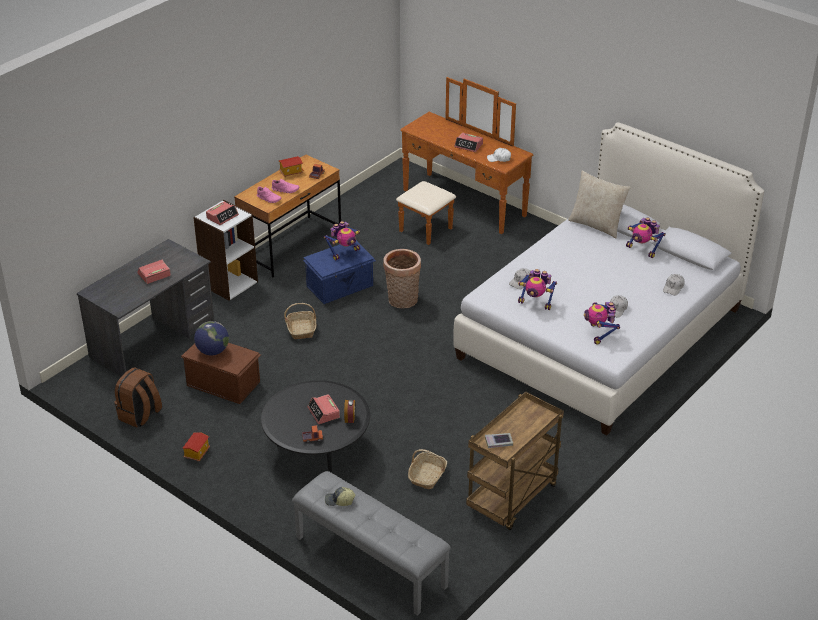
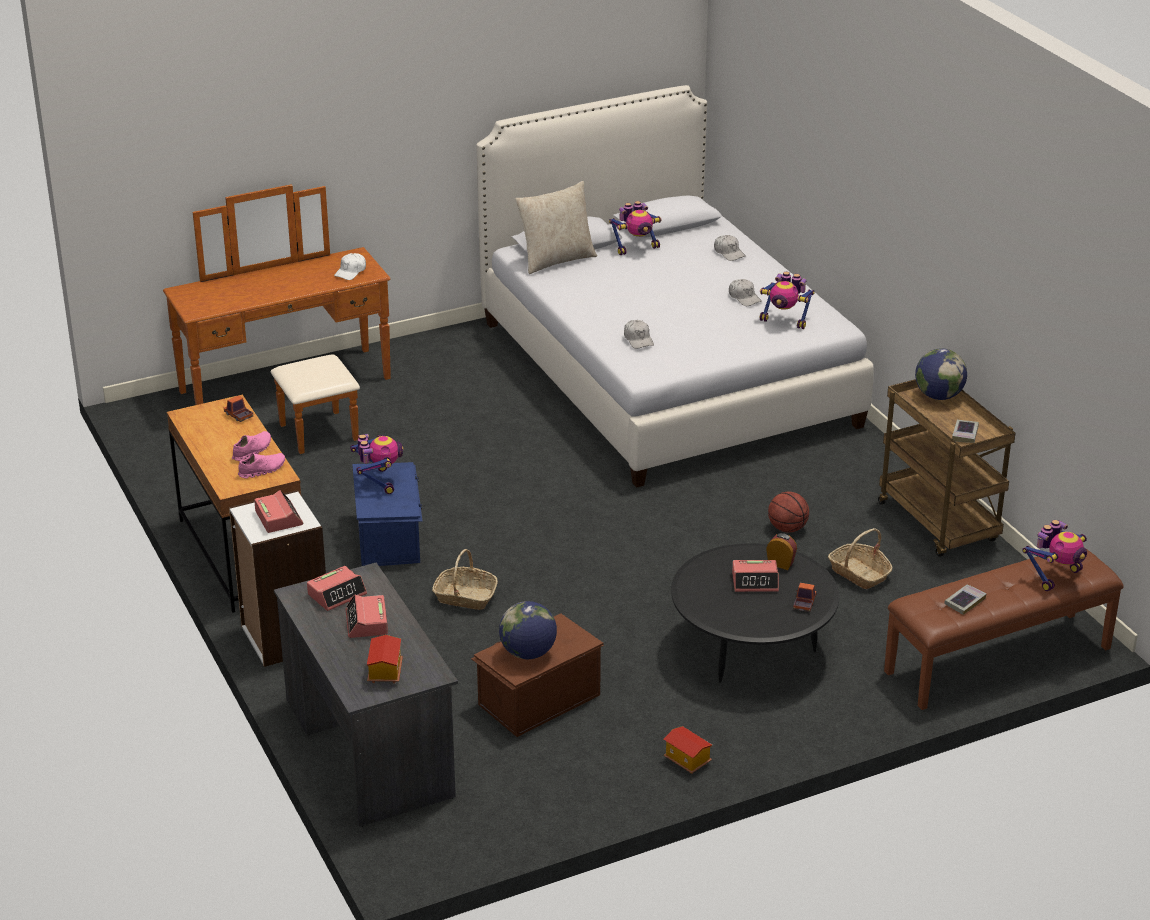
camera: 65 degrees left, 5 degrees down
brown backpack [114,368,162,428] -> none
toy house [279,156,304,177] -> toy house moved to [367,635,403,684]
grey bench [292,471,451,616] -> brown bench [884,550,1124,710]
cap [325,487,355,506] -> book [944,584,987,615]
basket [383,249,421,308] -> none
alarm clock [454,133,483,152] -> alarm clock moved to [307,566,367,611]
toy robot [518,269,557,310] -> toy robot moved to [1022,520,1087,591]
none -> basketball [768,492,809,533]
none -> globe [915,348,967,400]

